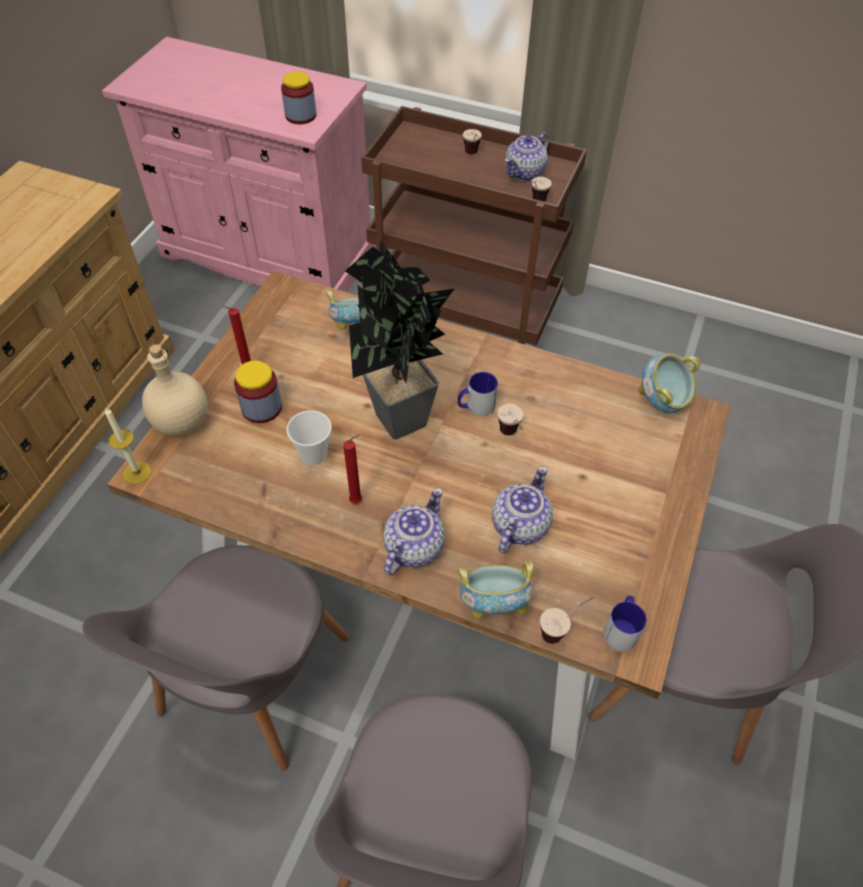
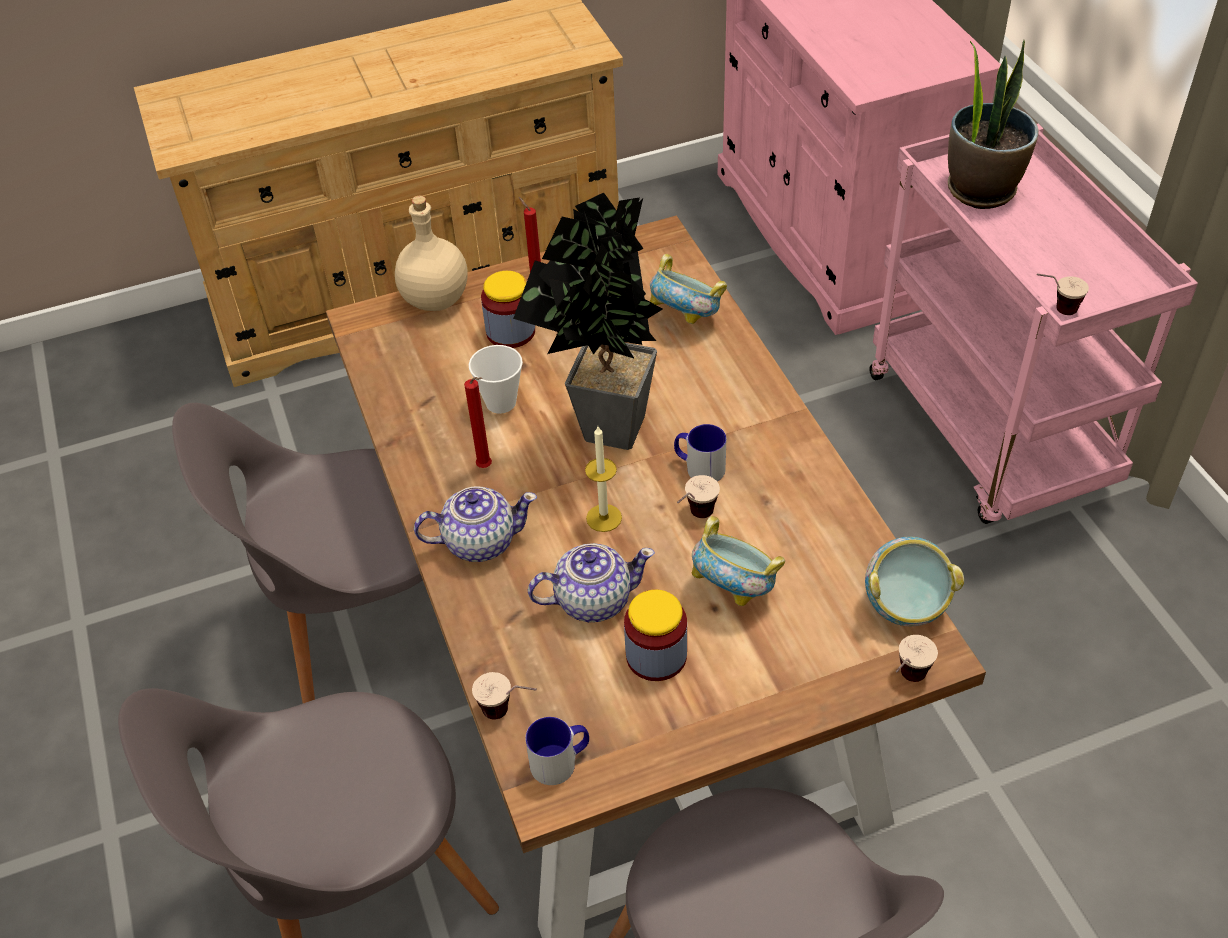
camera: 50 degrees right, 5 degrees down
candle [105,408,151,484] -> candle moved to [585,426,622,532]
jar [281,71,316,124] -> jar moved to [624,590,687,681]
brown cart [361,106,587,346] -> pink cart [869,124,1198,524]
bowl [458,560,533,619] -> bowl moved to [692,516,785,606]
cup [463,129,482,154] -> cup moved to [896,635,938,682]
teapot [505,132,549,181] -> none
none -> potted plant [948,40,1039,209]

